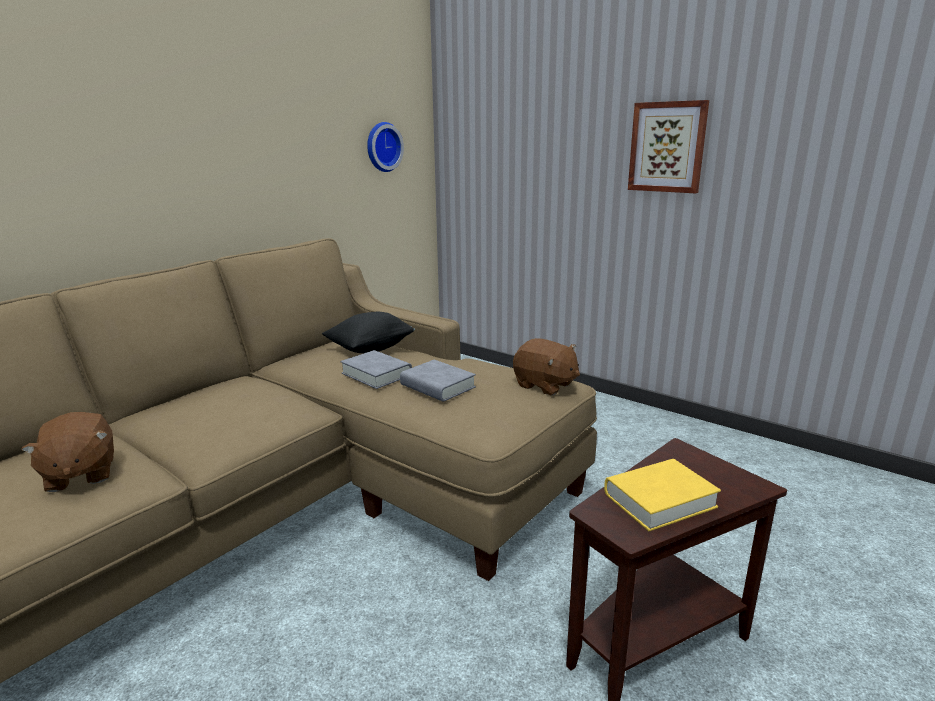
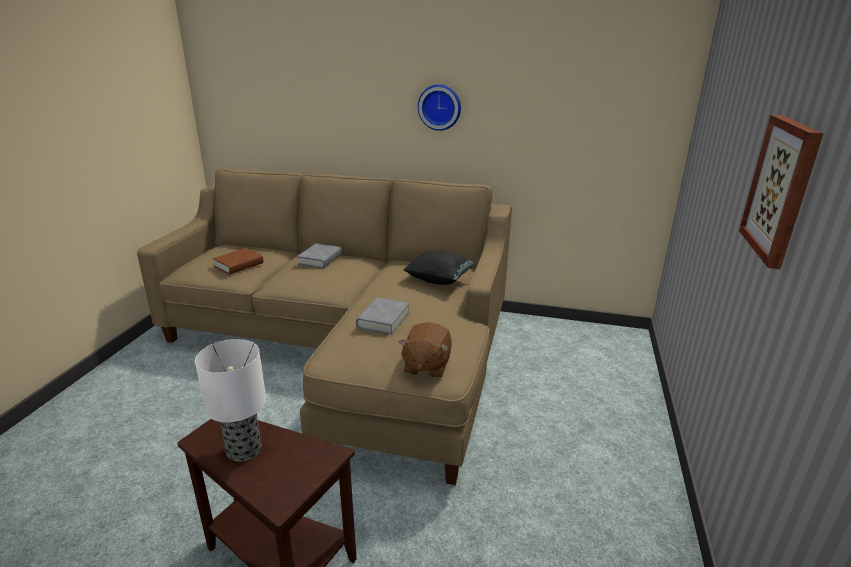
camera: 65 degrees right, 5 degrees up
brown plush toy [21,412,114,492] -> brown book [213,248,264,275]
grey book [340,350,412,389] -> grey book moved to [297,243,342,268]
wall clock [367,122,404,172] -> wall clock moved to [418,84,461,131]
yellow book [604,459,721,531] -> table lamp [195,339,266,462]

